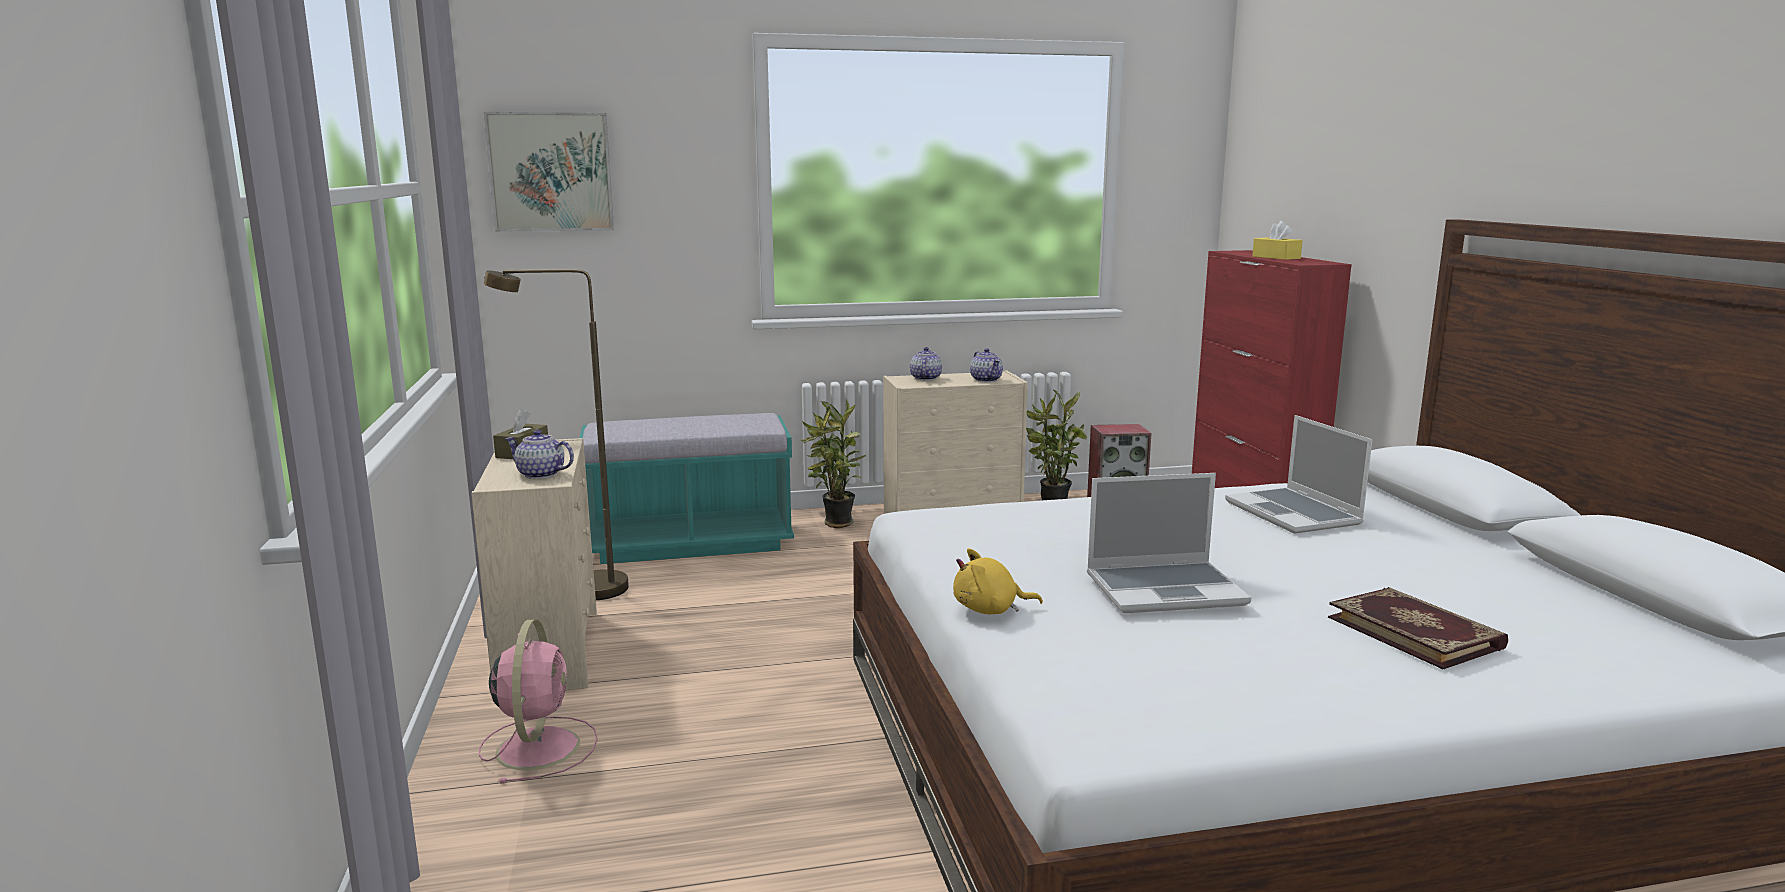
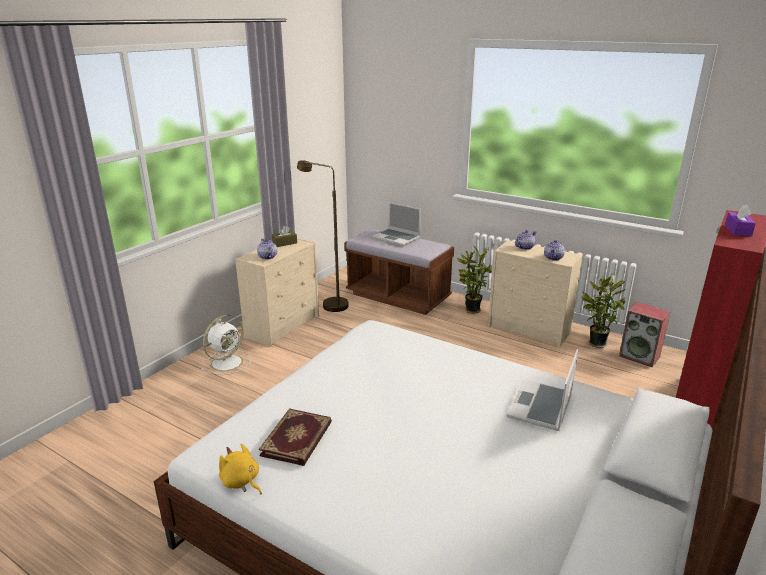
camera: 45 degrees right, 10 degrees up
pink fan [479,619,598,784] -> white fan [201,315,251,375]
picture [484,112,614,232] -> none
turquoise bench [579,413,794,564] -> brown bench [345,229,454,315]
yellow plush toy [953,548,1043,614] -> yellow plush toy moved to [219,443,262,494]
laptop [1087,473,1251,613] -> laptop moved to [372,202,421,246]
yellow tissue box [1252,221,1303,260] -> purple tissue box [725,204,756,237]
book [1328,587,1508,669] -> book moved to [259,408,332,466]

